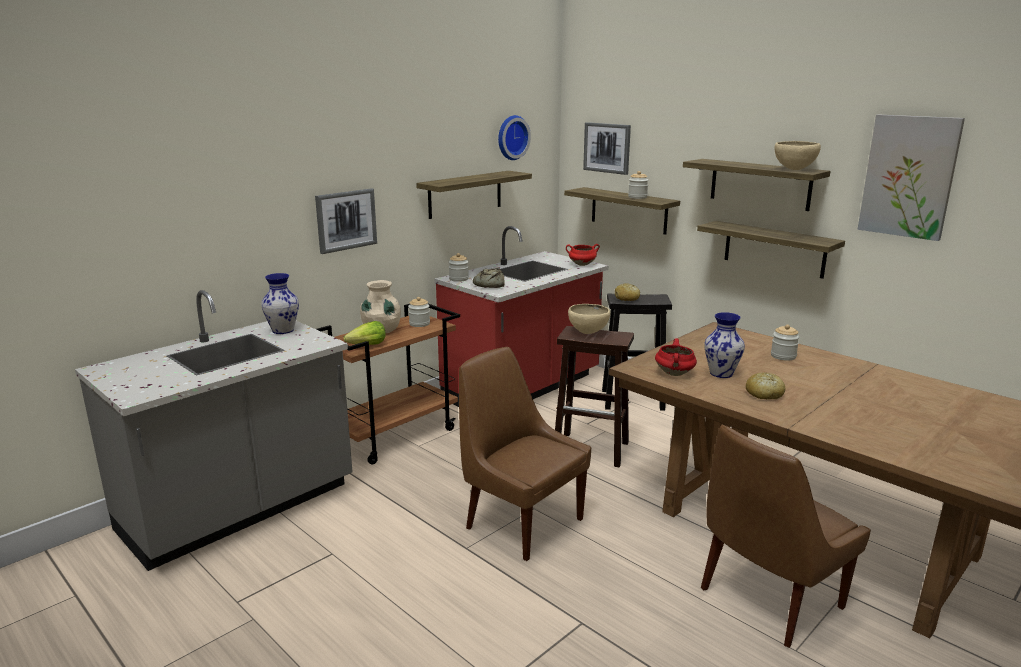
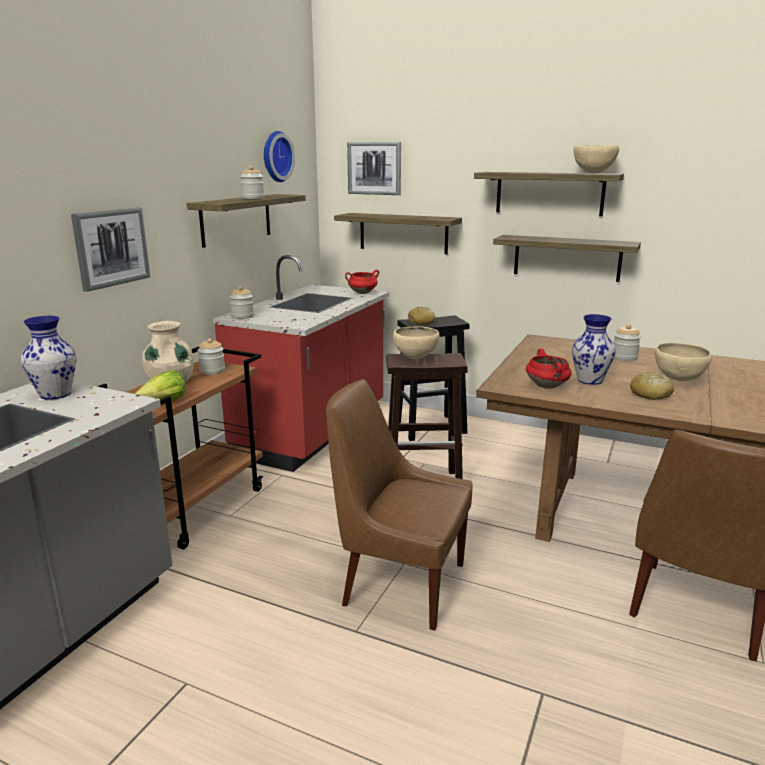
camera: 20 degrees left, 0 degrees up
bread [473,268,505,288] -> none
jar [628,171,648,199] -> jar moved to [240,166,265,199]
picture [857,115,965,241] -> none
none -> beige bowl [655,343,712,381]

